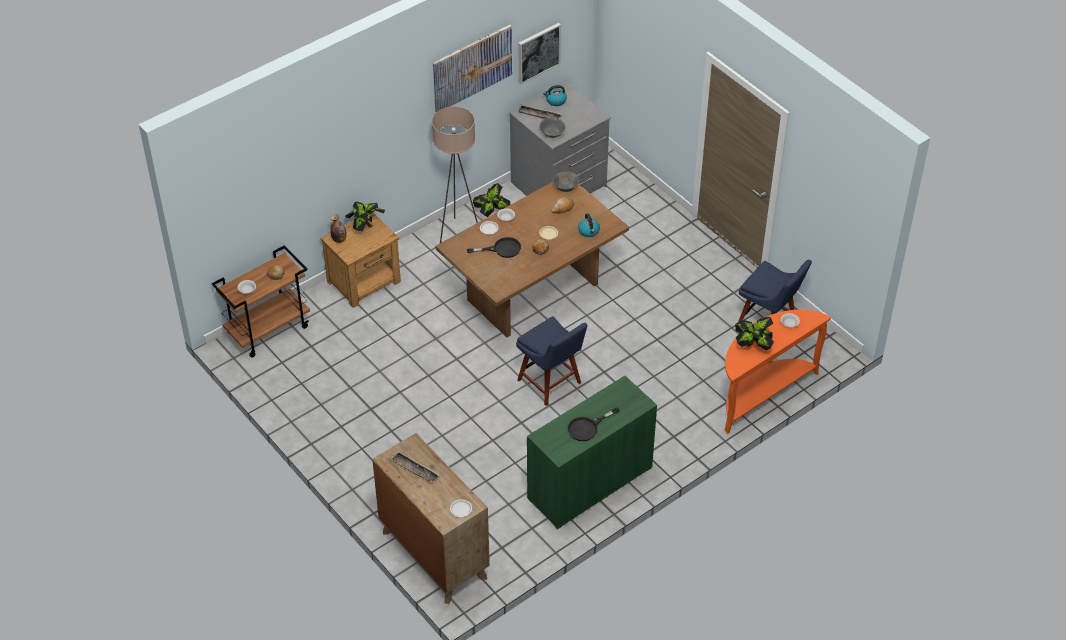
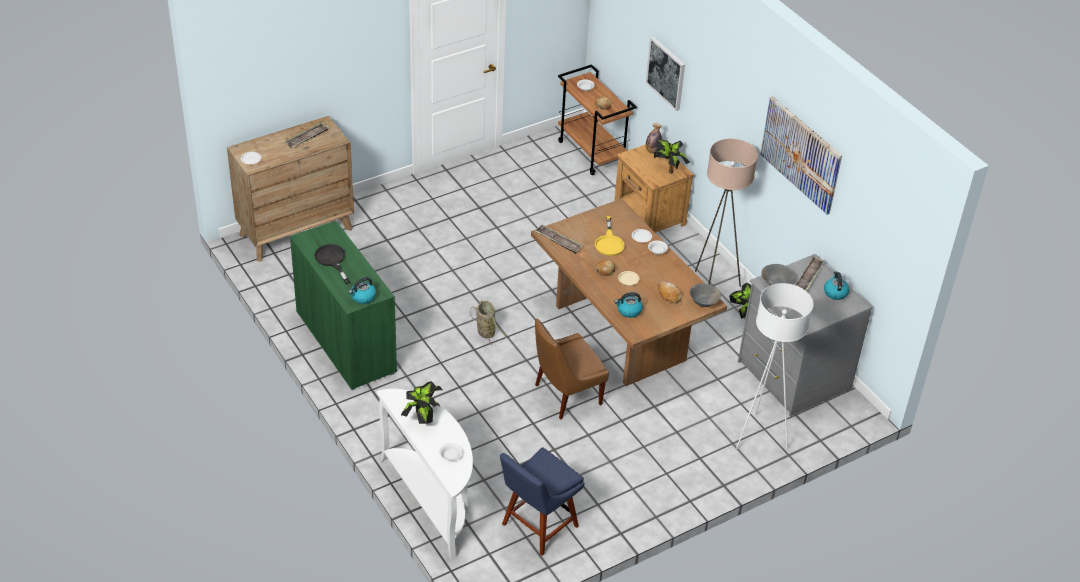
camera: 95 degrees right, 5 degrees down
black frying pan [467,237,521,258] -> yellow frying pan [595,216,625,256]
blue chair [516,316,587,406] -> basket [470,301,507,346]
picture [518,23,561,84] -> picture moved to [646,37,685,111]
orange console table [724,310,831,433] -> white console table [377,389,473,559]
none -> kettle [348,277,376,304]
none -> tray [535,225,583,254]
none -> brown chair [535,319,609,419]
none -> white floor lamp [736,283,814,449]

